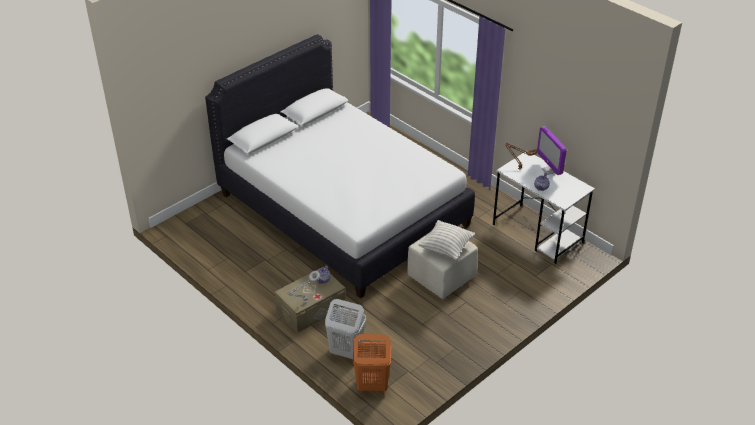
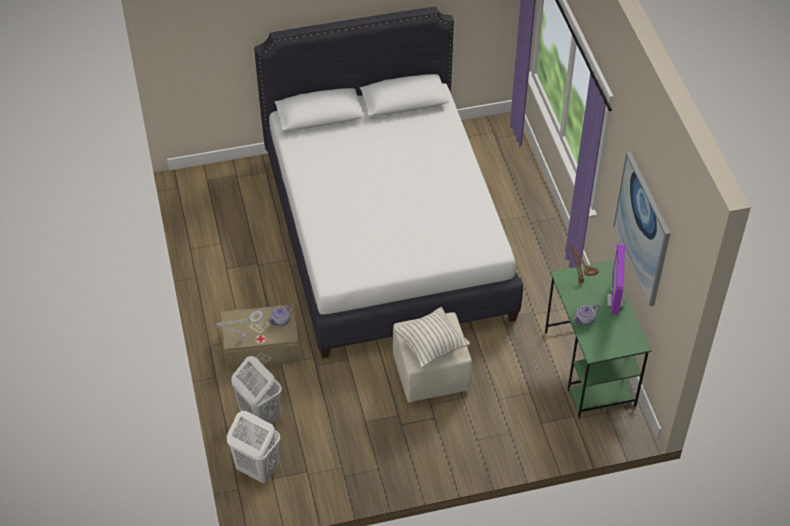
camera: 30 degrees right, 10 degrees up
orange laundry basket [353,334,391,392] -> white laundry basket [227,411,280,483]
white desk [493,152,595,264] -> green desk [545,261,651,418]
none -> picture [613,152,670,306]

